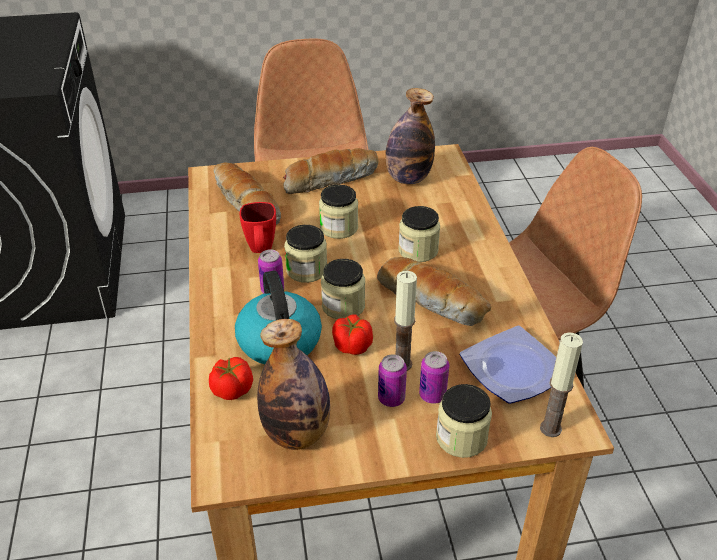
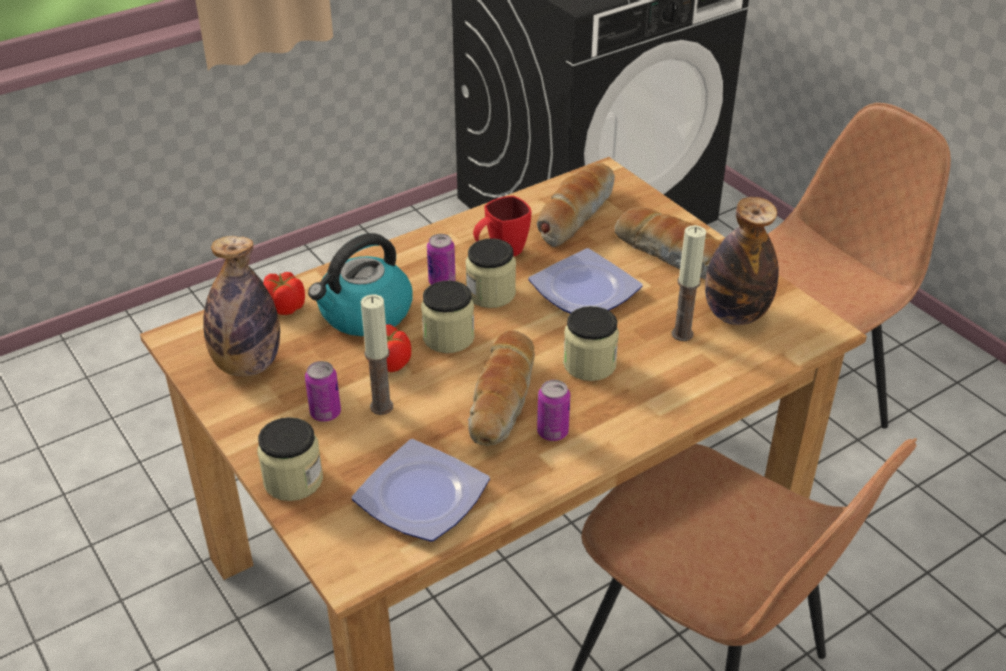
camera: 65 degrees right, 0 degrees up
jar [319,184,358,239] -> plate [529,248,643,314]
can [419,351,449,404] -> can moved to [537,380,570,441]
candle [540,332,583,437] -> candle moved to [672,225,706,341]

